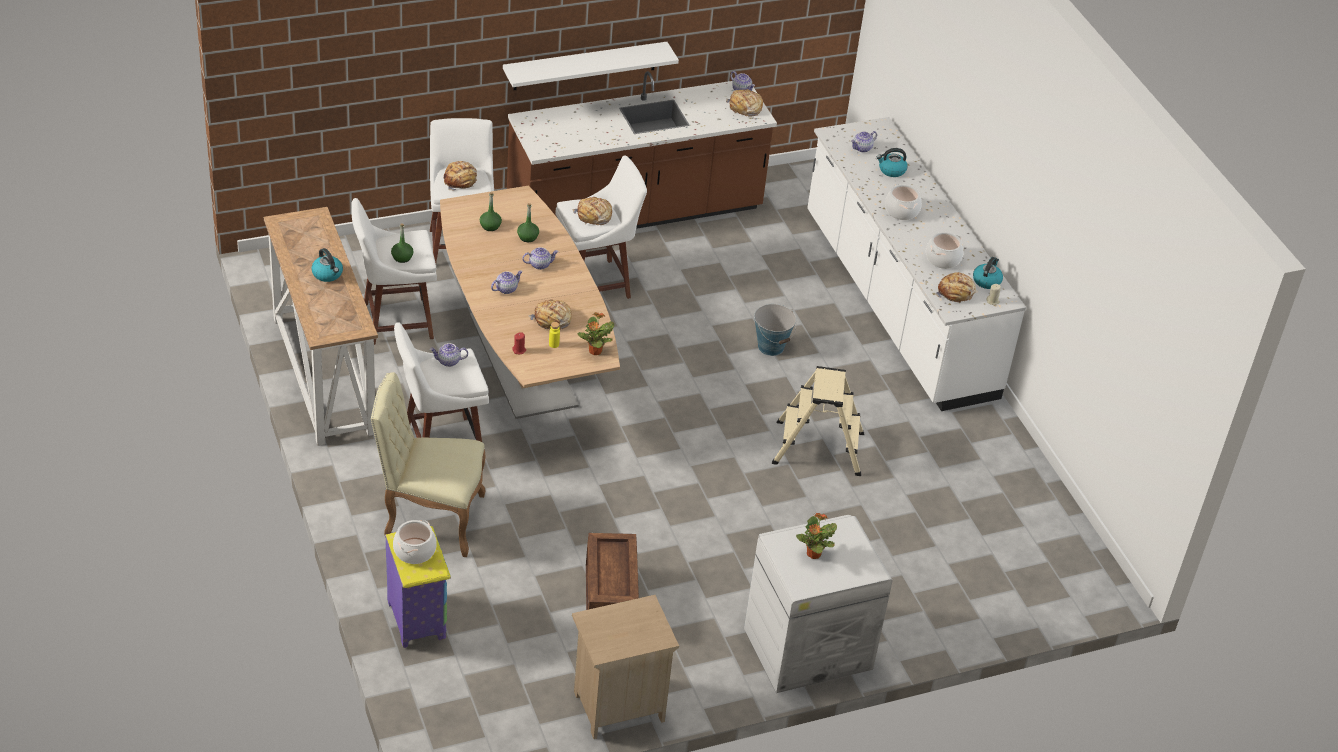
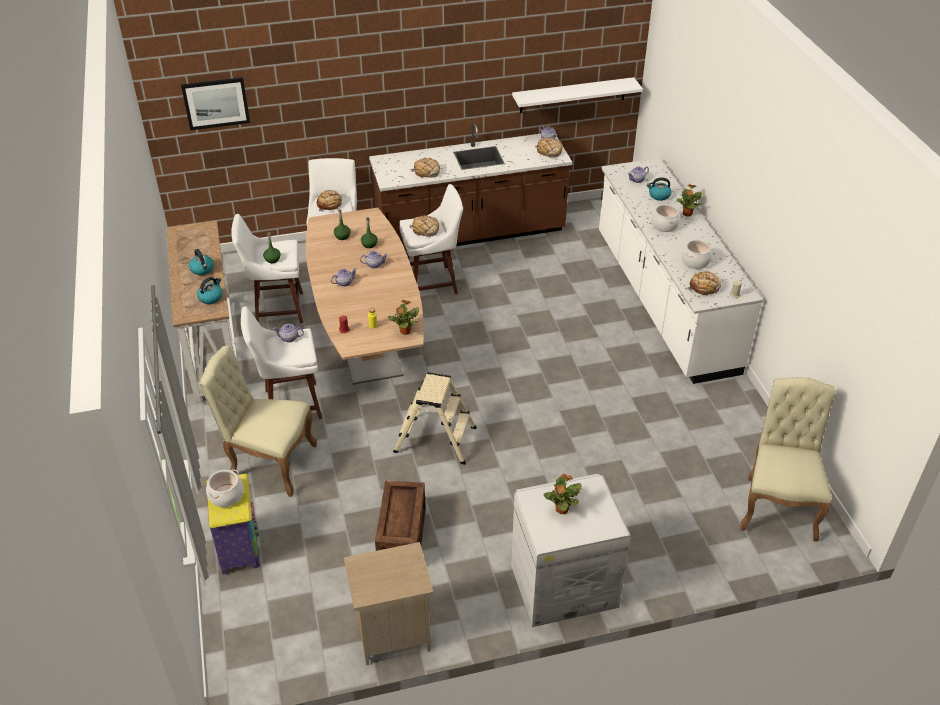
camera: 10 degrees right, 0 degrees up
white shelf [503,42,679,90] -> white shelf moved to [512,77,643,113]
bread [528,299,572,331] -> bread moved to [410,158,440,178]
bucket [754,304,796,356] -> none
beige step ladder [772,366,864,476] -> beige step ladder moved to [393,372,477,465]
kettle [973,257,1003,289] -> kettle moved to [197,277,223,304]
none -> picture [181,77,250,130]
none -> potted plant [676,184,703,217]
none -> beige chair [740,377,836,541]

